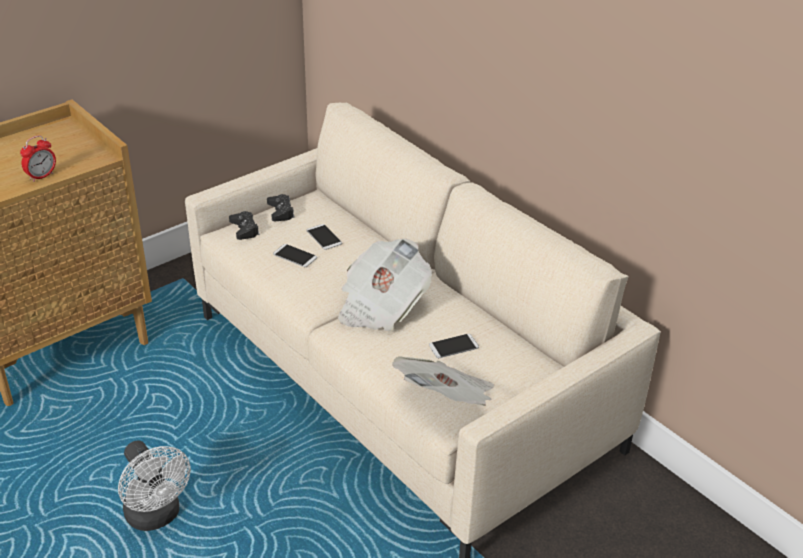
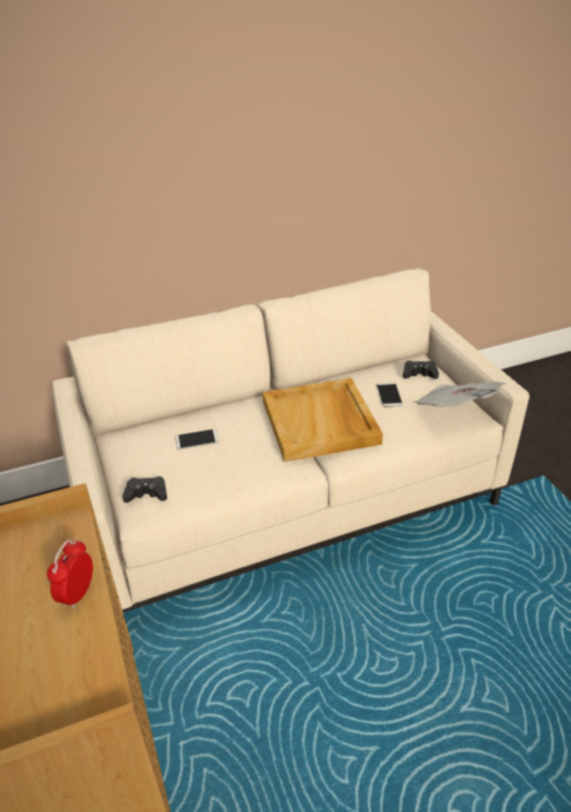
camera: 70 degrees left, 0 degrees up
alarm clock [20,136,56,182] -> alarm clock turned 135 degrees counterclockwise [47,538,93,609]
white fan [118,440,191,531] -> none
black game controller [267,194,295,221] -> black game controller moved to [403,361,439,379]
phone [273,244,317,267] -> none
newspaper [338,238,432,331] -> beige tray [263,378,383,462]

